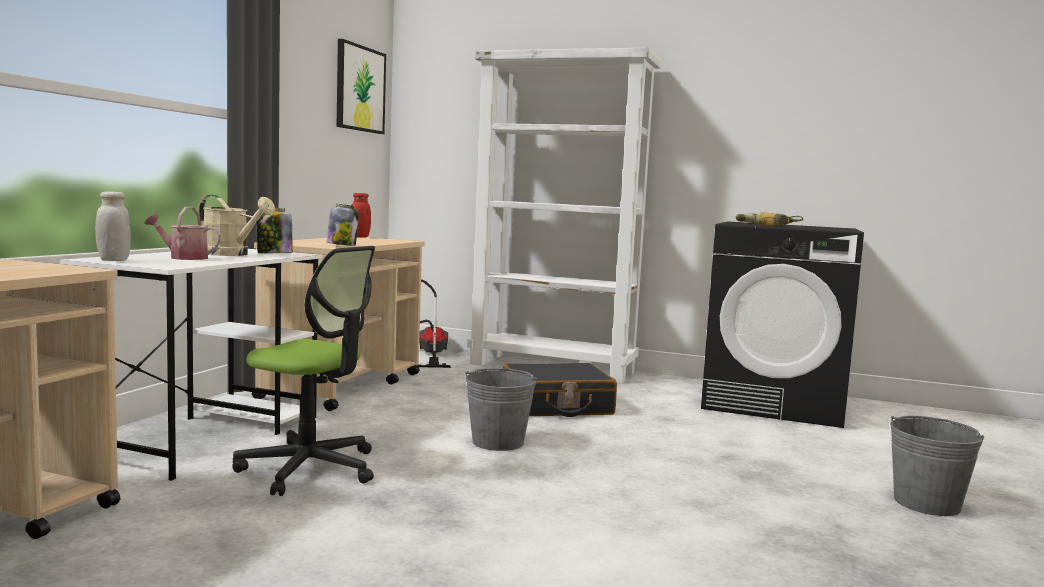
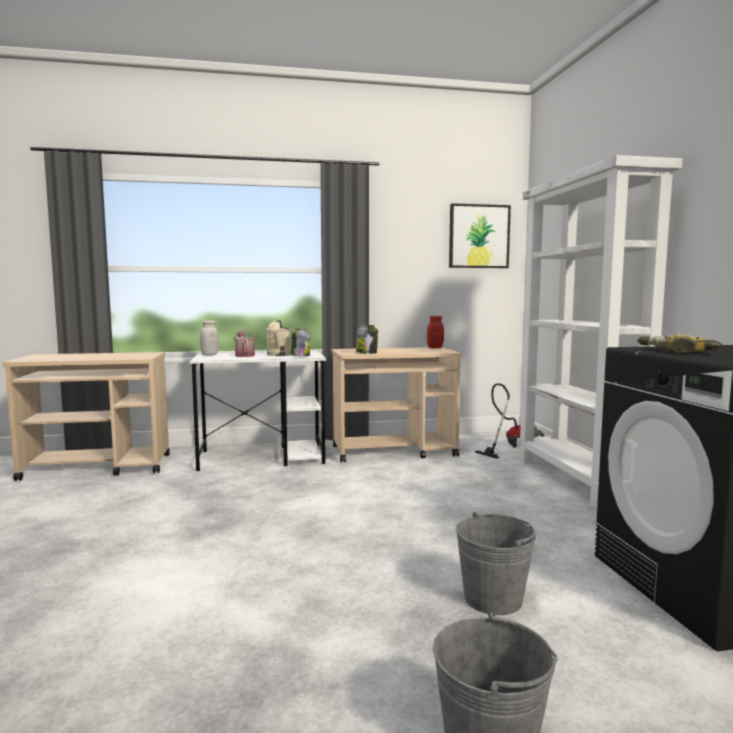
camera: 60 degrees right, 0 degrees up
office chair [232,246,375,496] -> none
grey bucket [465,368,537,451] -> grey bucket moved to [456,512,536,615]
black suitcase [503,363,617,417] -> none

